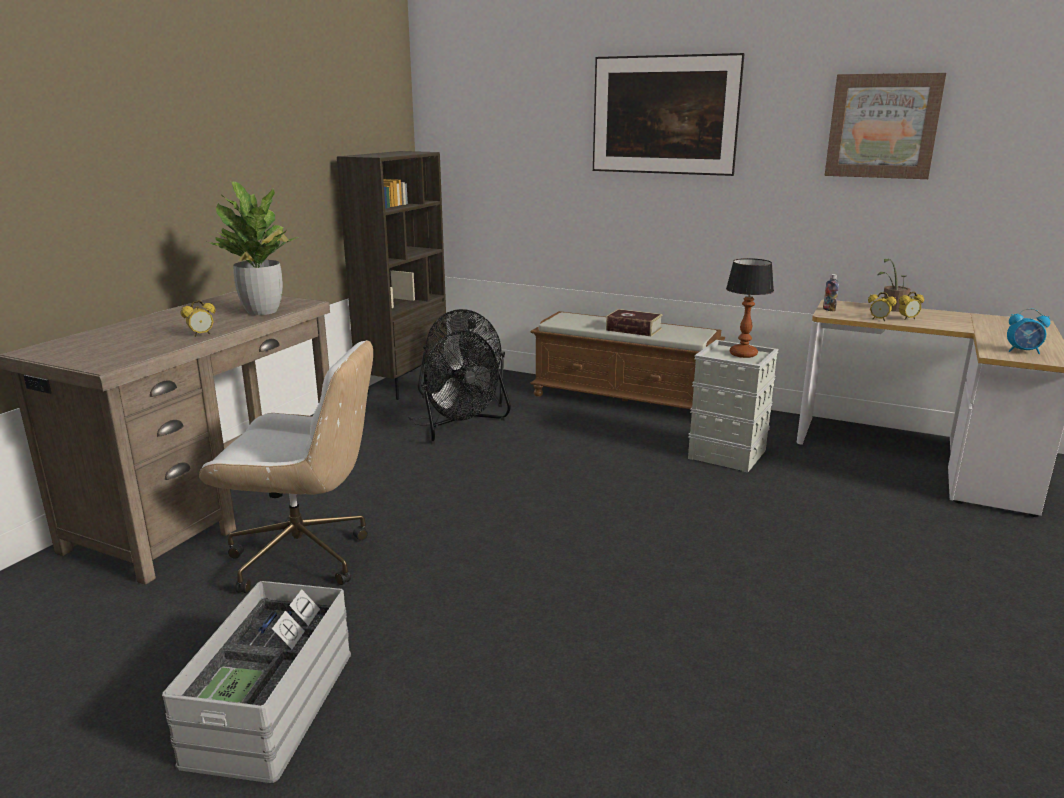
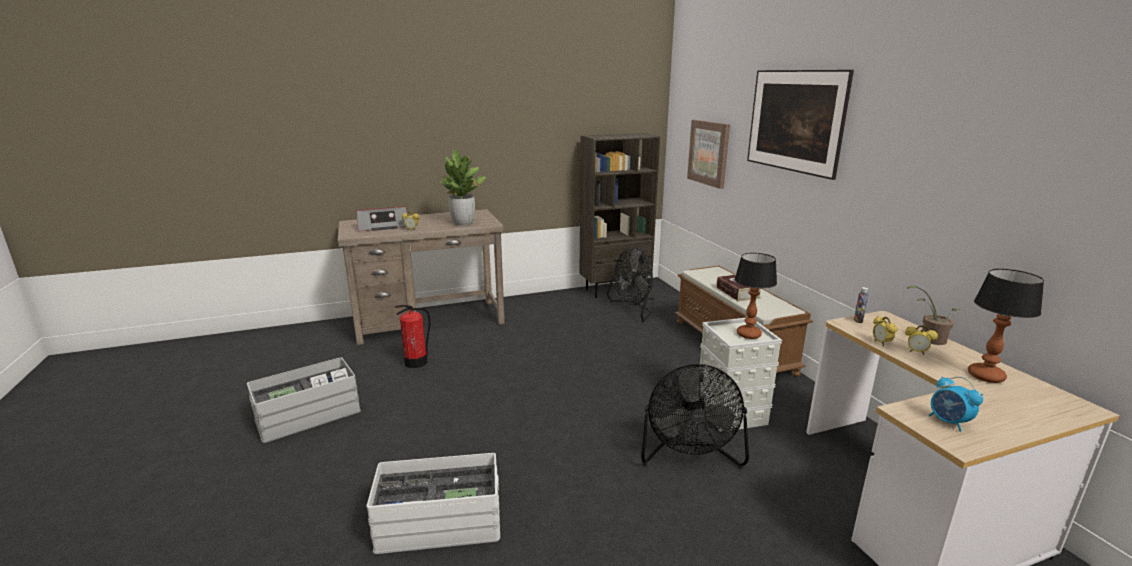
camera: 45 degrees right, 0 degrees up
white office chair [199,340,373,593] -> fire extinguisher [395,305,431,368]
black fan [408,330,511,444] -> black fan moved to [641,364,749,469]
picture [825,73,946,179] -> picture moved to [687,120,730,189]
none -> radio [357,206,408,232]
none -> white storage box [367,453,500,554]
none -> table lamp [968,269,1044,383]

